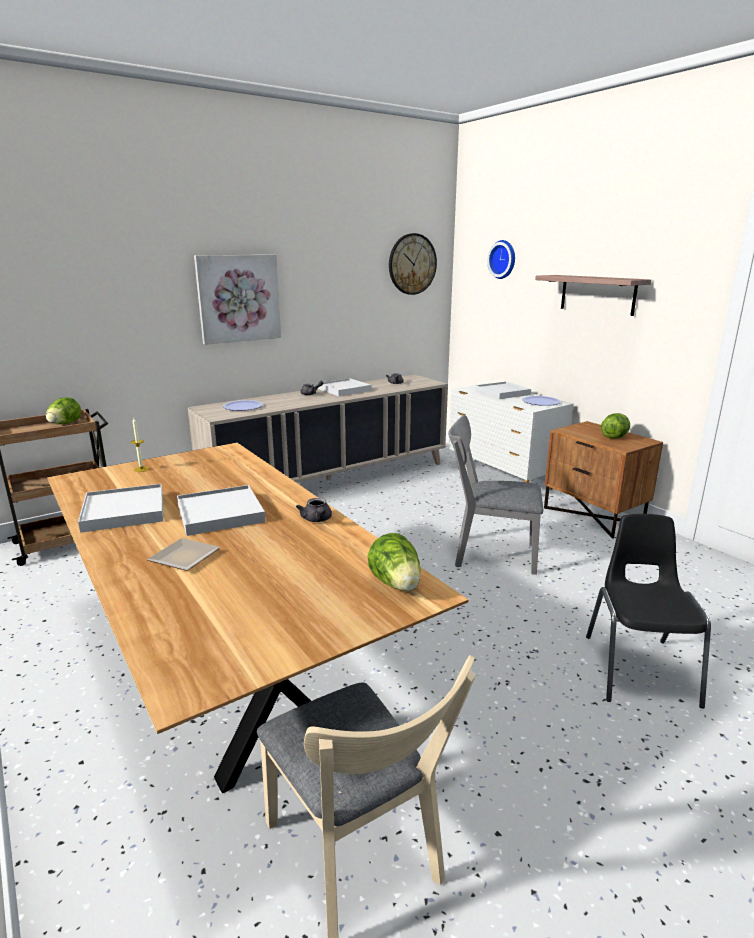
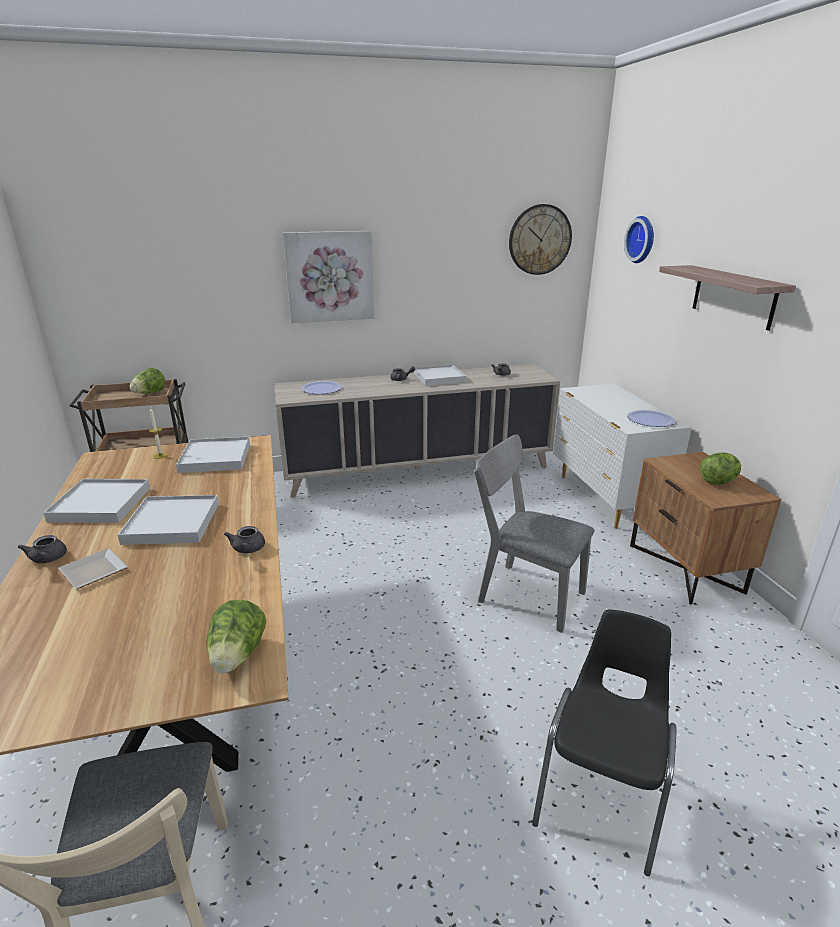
camera: 20 degrees right, 5 degrees up
white tray [475,382,531,399] -> white tray moved to [176,437,250,473]
none -> grey teapot [18,535,67,563]

